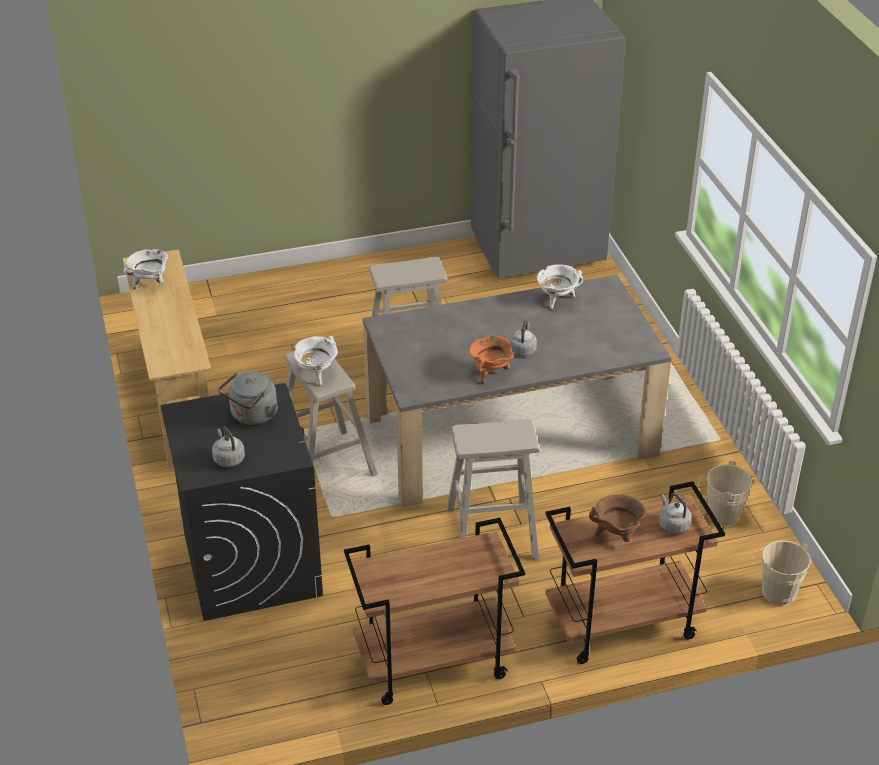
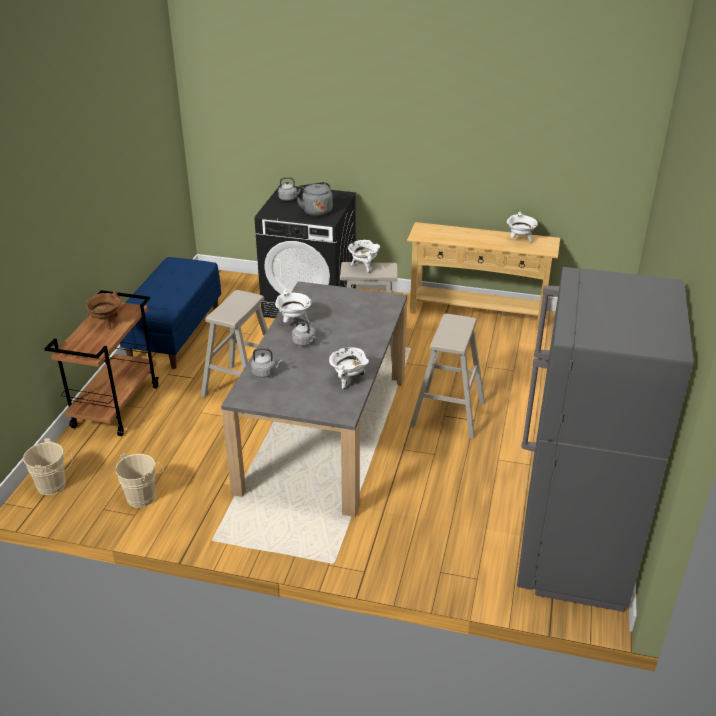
camera: 120 degrees right, 5 degrees down
brown cart [344,518,525,705] -> blue bench [120,257,221,369]
orange cooking pot [469,336,514,384] -> white cooking pot [275,290,312,323]
grey kettle [659,493,691,534] -> grey kettle moved to [251,348,283,378]

